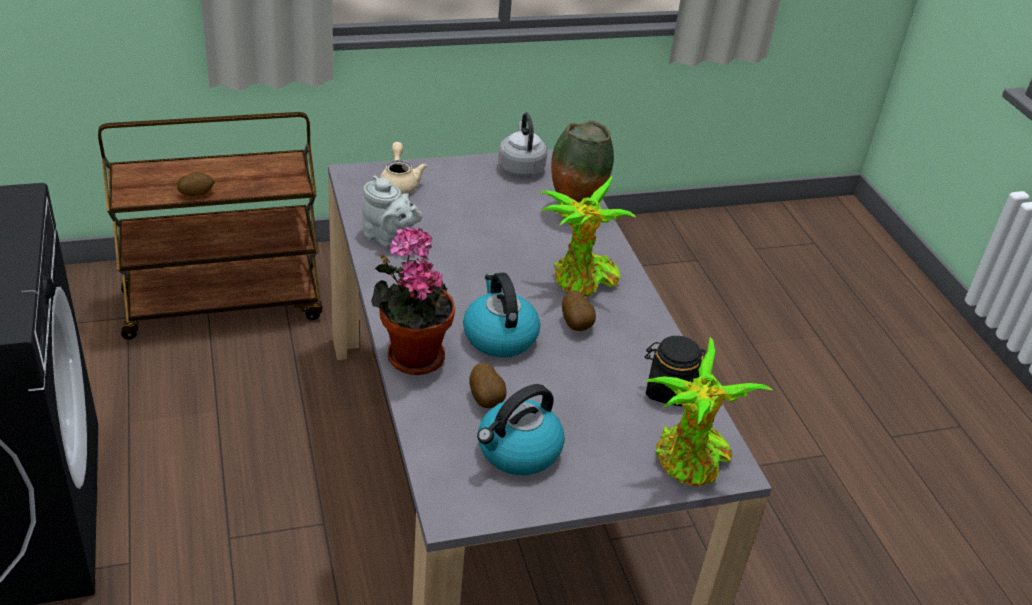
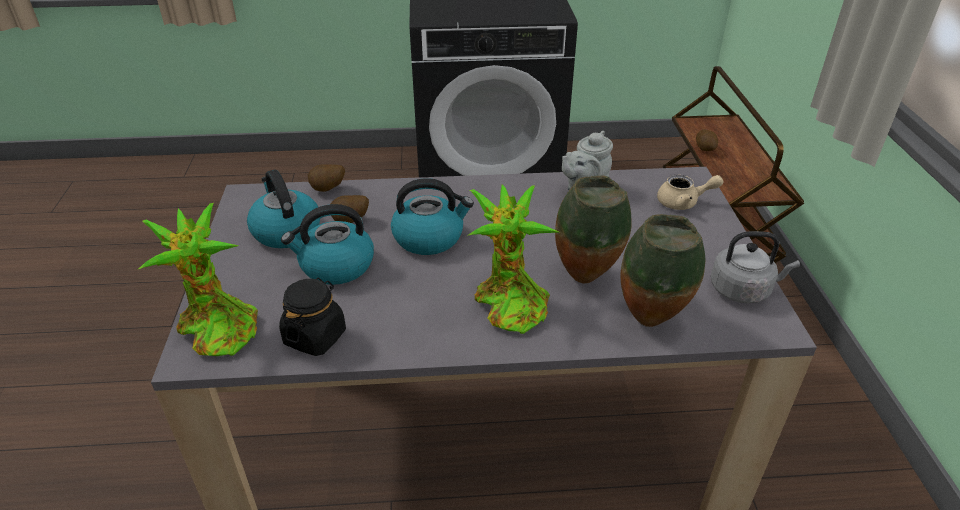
camera: 105 degrees right, 0 degrees up
potted plant [371,226,455,375] -> none
potato [562,290,596,331] -> potato moved to [308,164,345,192]
none -> kettle [281,204,374,285]
none -> vase [555,176,632,284]

